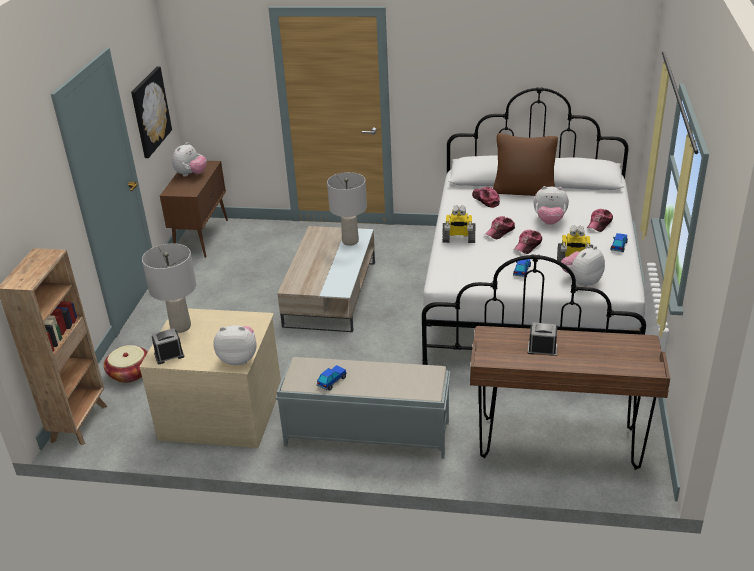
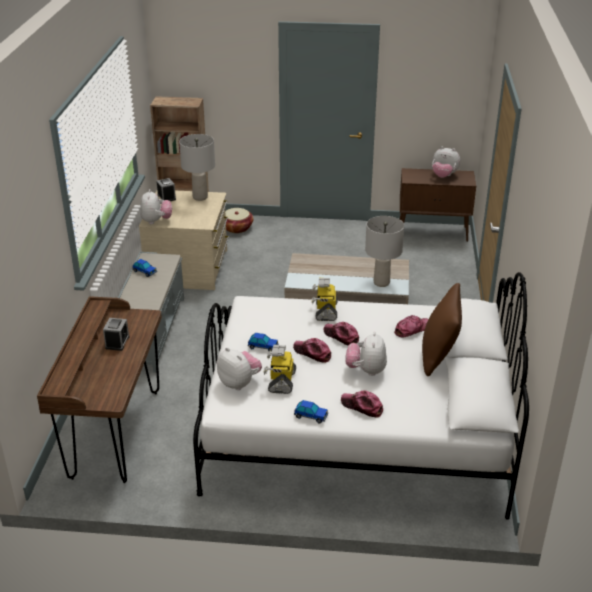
camera: 85 degrees right, 0 degrees up
picture [131,67,172,158] -> none

